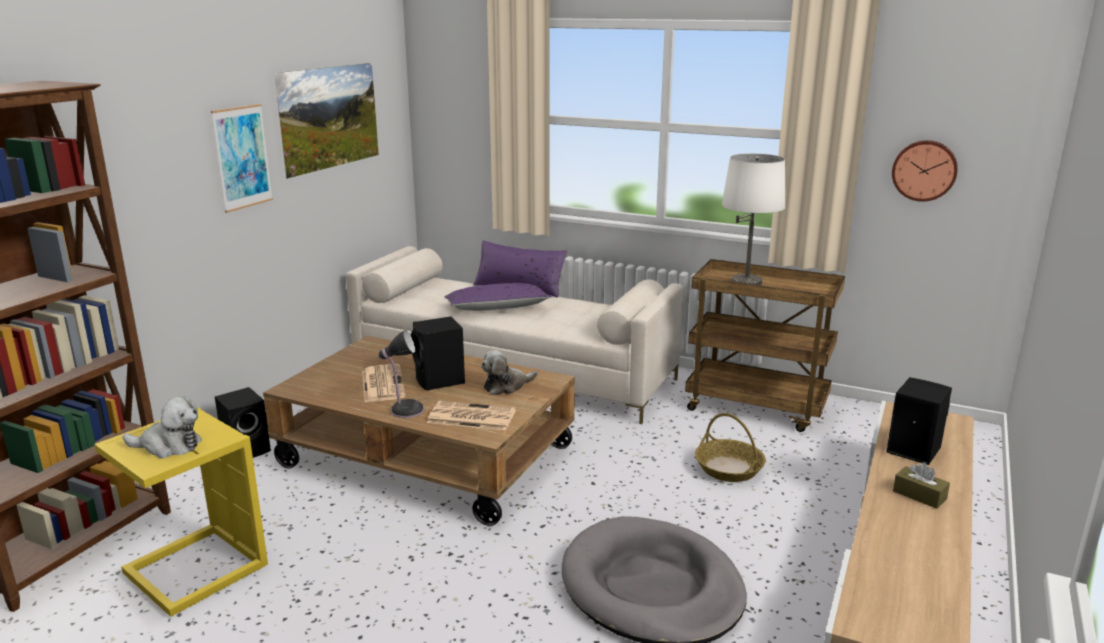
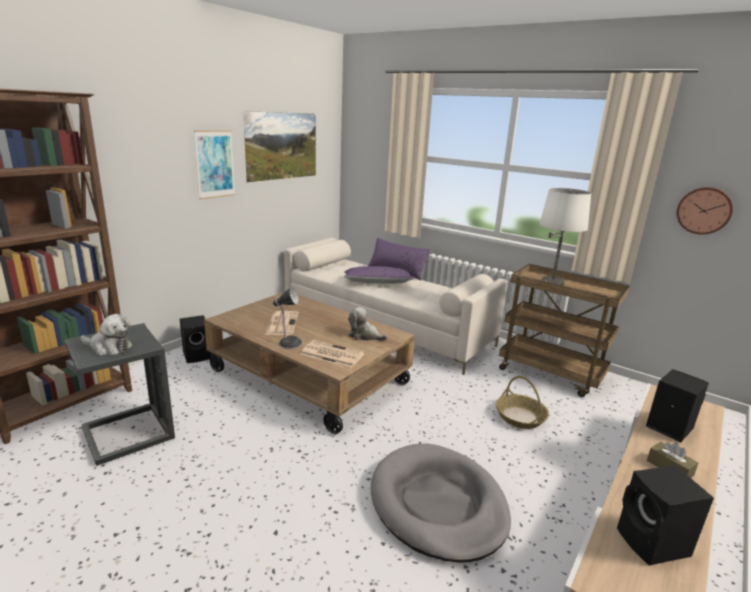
camera: 10 degrees right, 0 degrees up
yellow side table [94,407,268,617] -> grey side table [65,323,175,466]
black speaker [411,316,465,391] -> black speaker moved to [617,465,714,566]
plush toy [481,350,538,395] -> plush toy turned 45 degrees clockwise [348,307,388,341]

